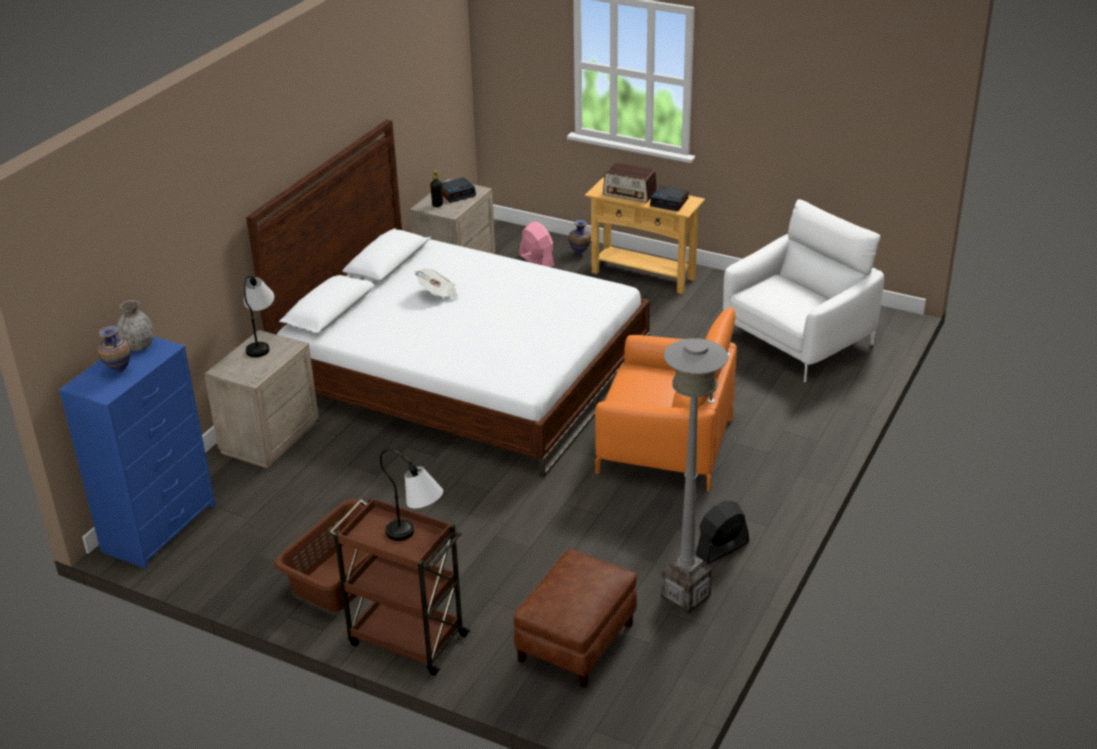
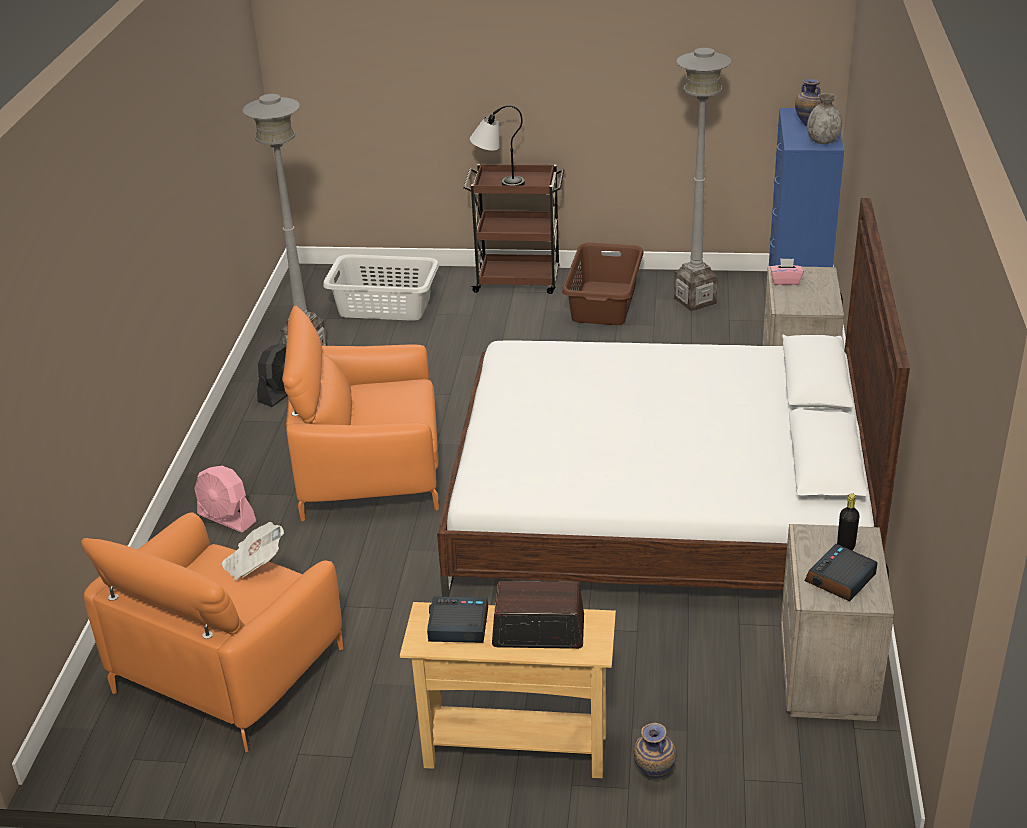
camera: 160 degrees right, 0 degrees up
table lamp [243,276,274,357] -> none
newspaper [414,269,458,299] -> newspaper moved to [222,522,284,581]
brown ottoman [513,549,637,688] -> grey laundry basket [323,254,439,321]
pink fan [519,222,555,267] -> pink fan moved to [194,466,256,533]
white armchair [723,199,884,382] -> orange armchair [81,512,343,752]
none -> grey floor lamp [674,48,731,311]
none -> pink tissue box [770,258,803,285]

